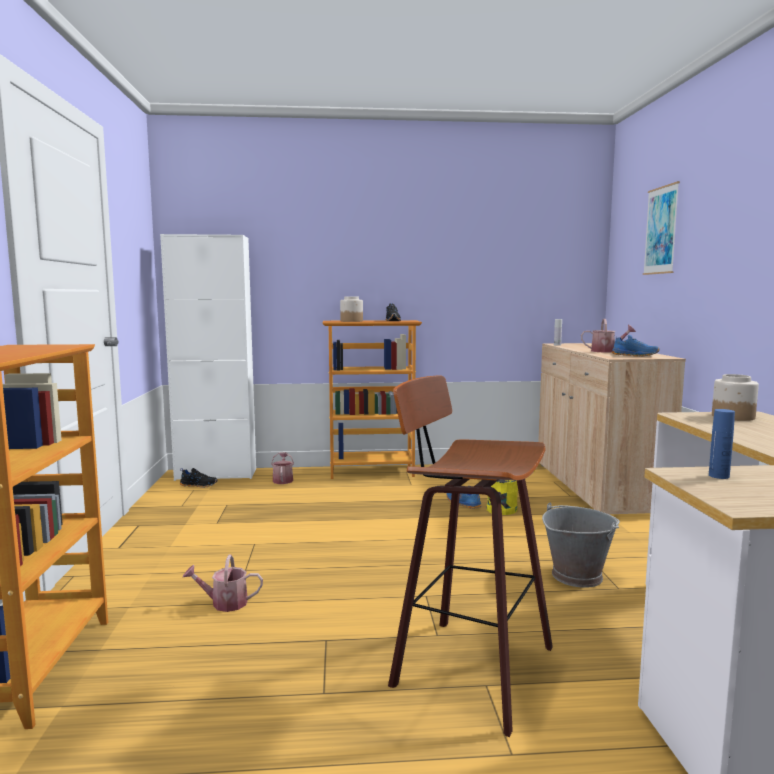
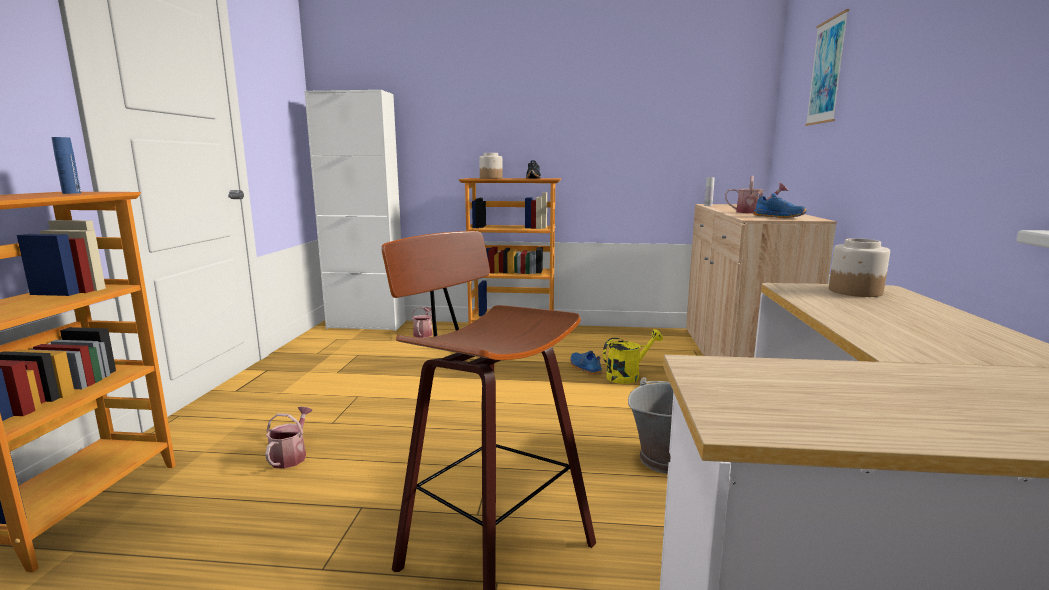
camera: 10 degrees right, 5 degrees up
black shoe [180,468,217,488] -> none
watering can [183,554,263,612] -> watering can turned 90 degrees clockwise [265,407,312,469]
blue bottle [709,409,735,479] -> blue bottle moved to [52,137,81,194]

